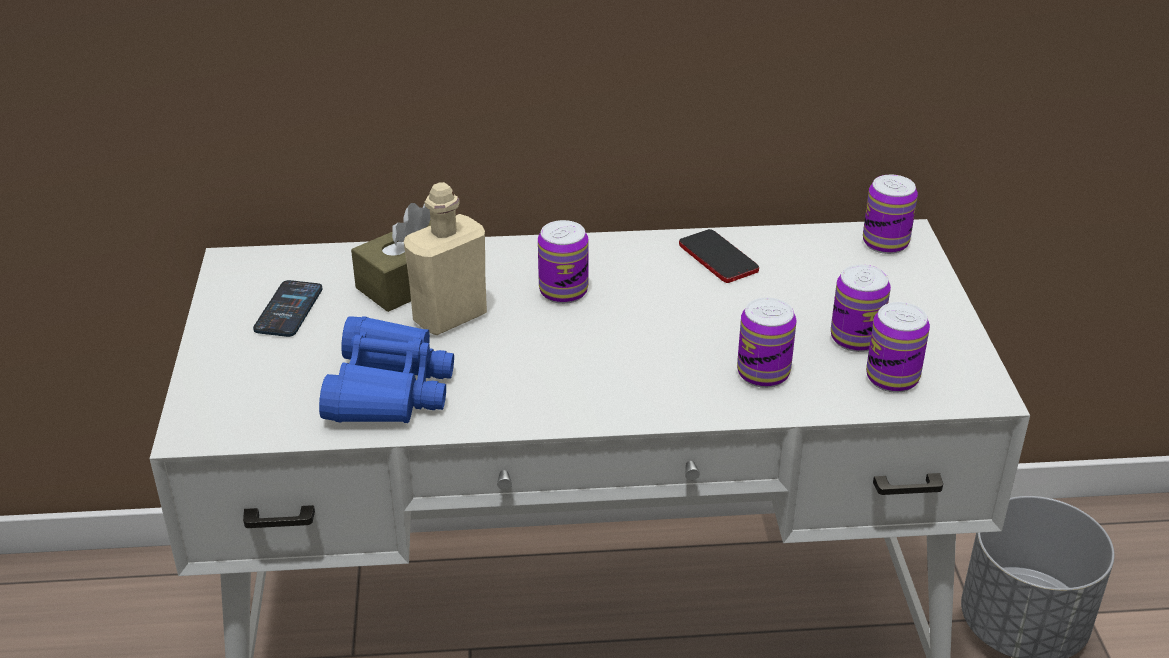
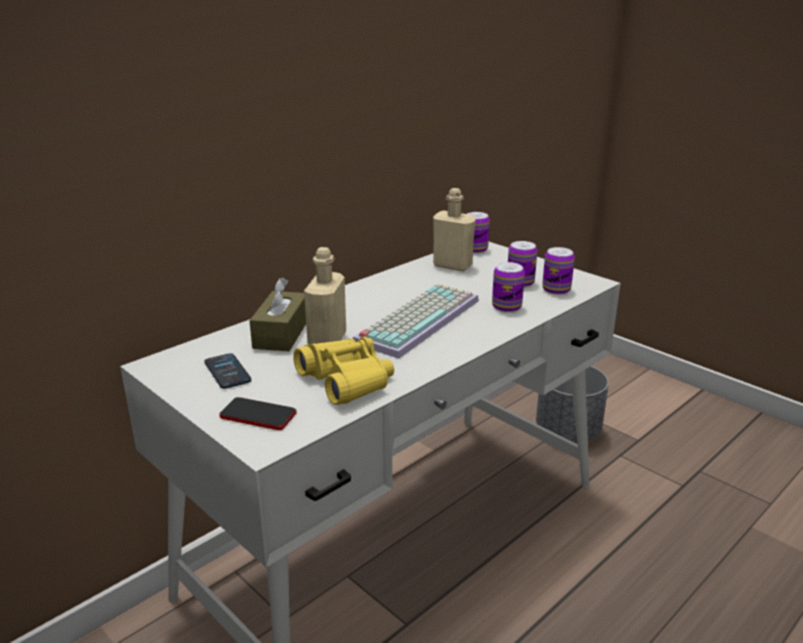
camera: 40 degrees left, 10 degrees down
blue binoculars [319,316,454,423] -> yellow binoculars [293,337,394,405]
can [538,220,588,304] -> none
phone [679,229,759,283] -> phone moved to [219,397,296,430]
none -> keyboard [353,283,479,359]
none -> beige bottle [433,188,476,271]

